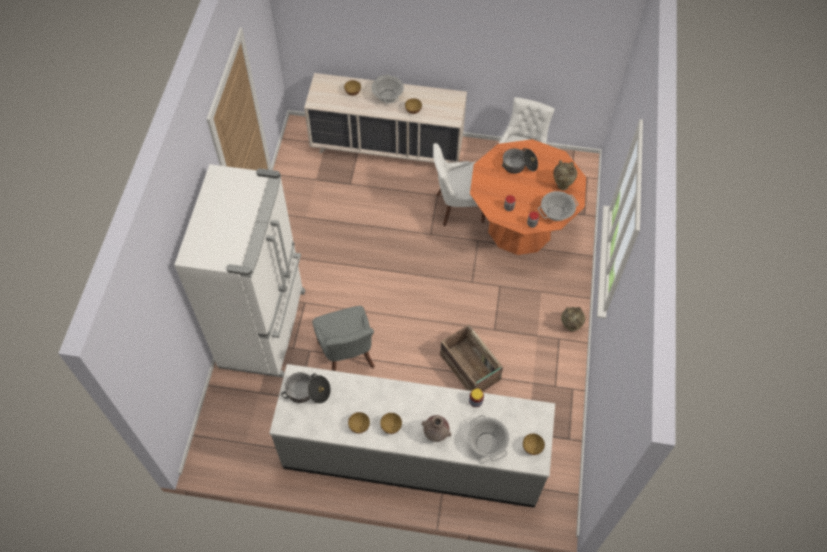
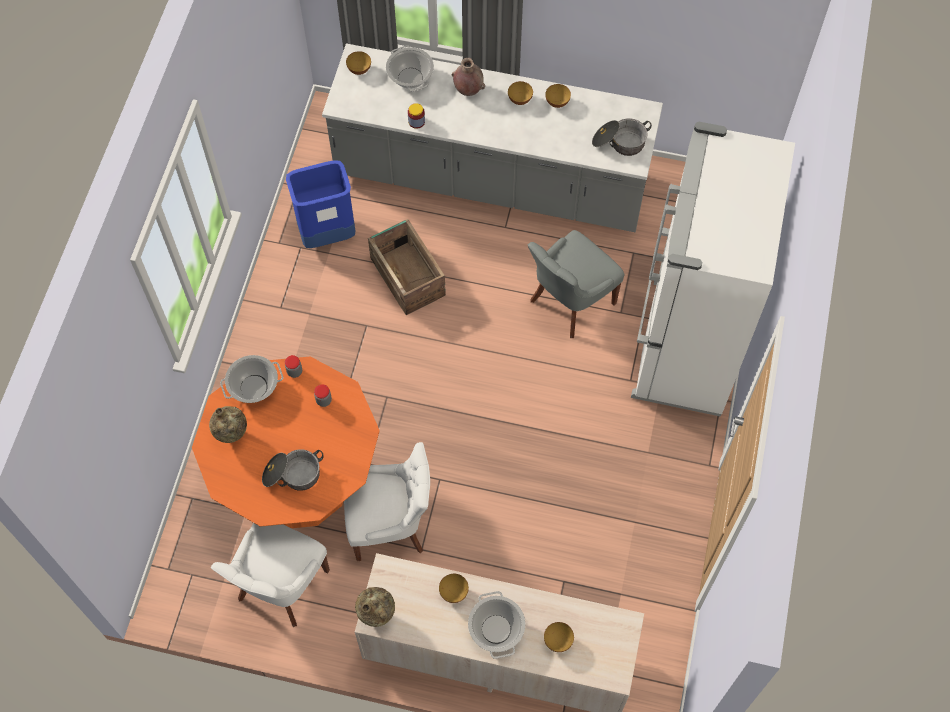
camera: 175 degrees left, 5 degrees up
grey chair [312,306,375,371] -> grey chair turned 120 degrees counterclockwise [528,230,624,338]
beige vase [561,307,585,332] -> beige vase moved to [355,587,395,627]
none -> blue trash can [286,160,355,248]

